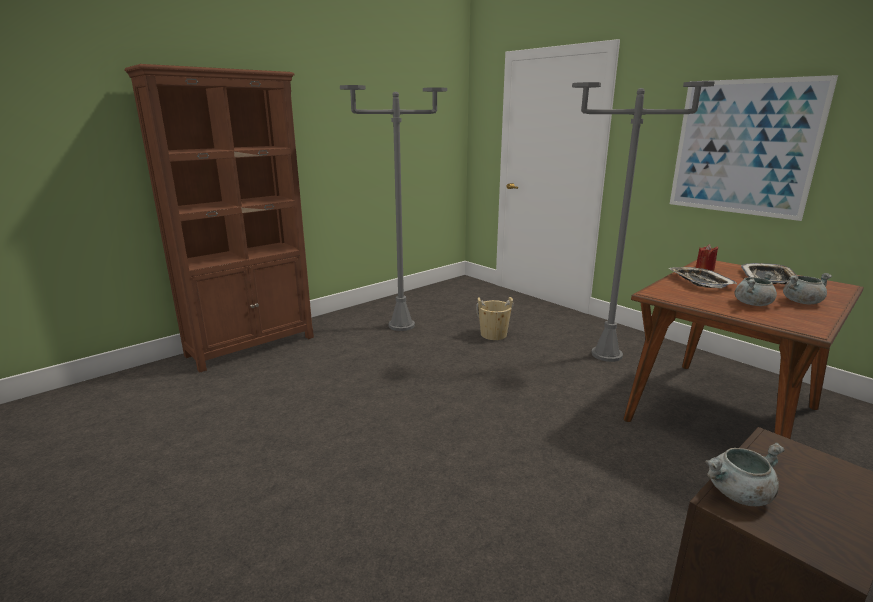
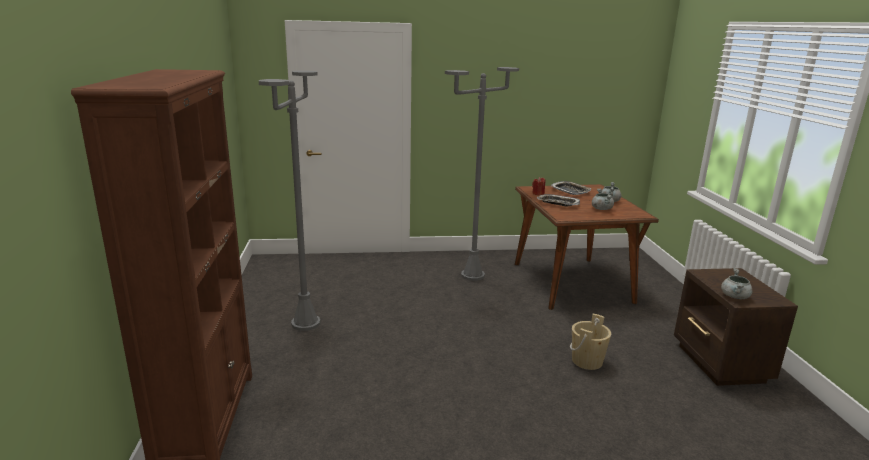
camera: 55 degrees left, 0 degrees up
beige bucket [476,297,514,340] -> beige bucket moved to [570,314,611,370]
picture [670,75,838,221] -> none

